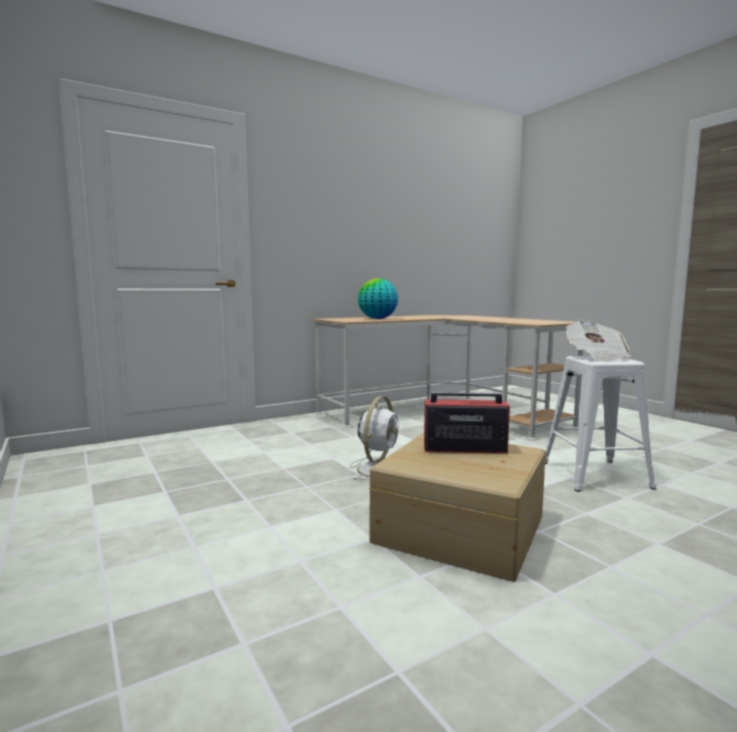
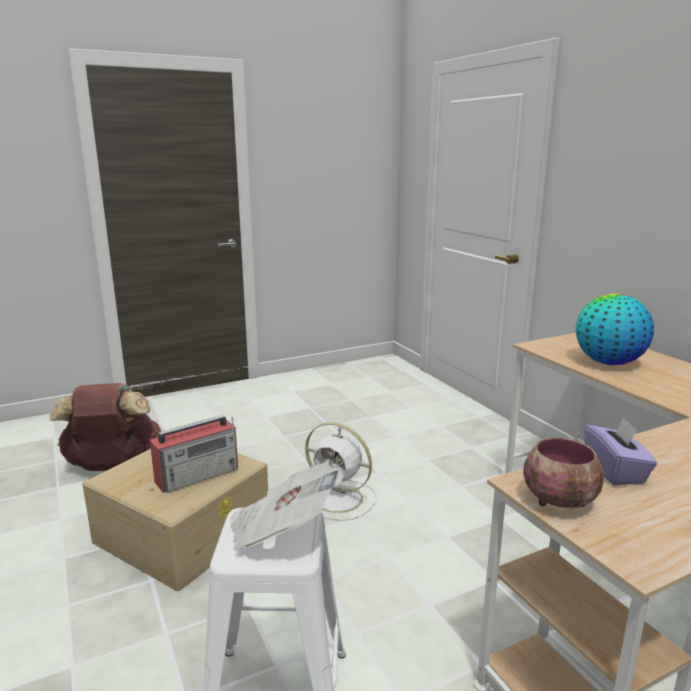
camera: 95 degrees right, 10 degrees up
radio [424,386,510,454] -> radio turned 45 degrees clockwise [150,415,238,493]
none -> brown backpack [50,383,161,471]
none -> bowl [523,438,604,508]
none -> purple tissue box [584,417,657,485]

